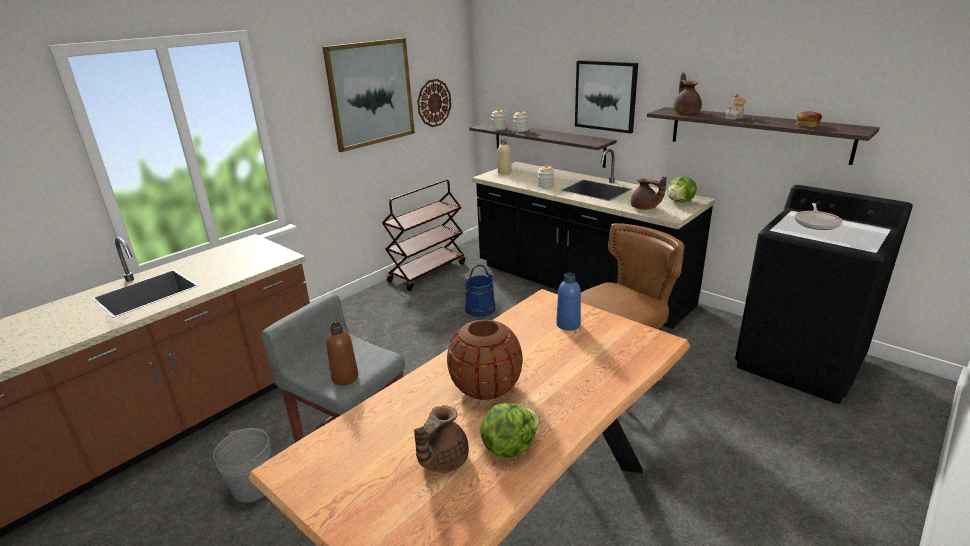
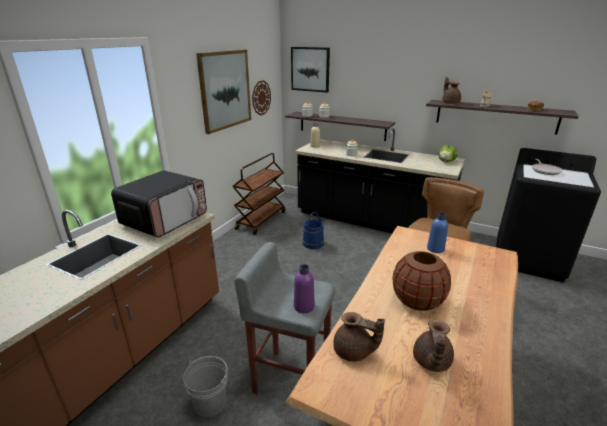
camera: 15 degrees left, 0 degrees up
brown bottle [326,322,358,385] -> purple bottle [294,264,315,313]
lettuce [480,403,540,458] -> none
picture [575,60,638,134] -> picture moved to [291,47,330,93]
brown teapot [631,176,667,210] -> brown teapot moved to [333,312,385,362]
none -> microwave [111,170,207,238]

